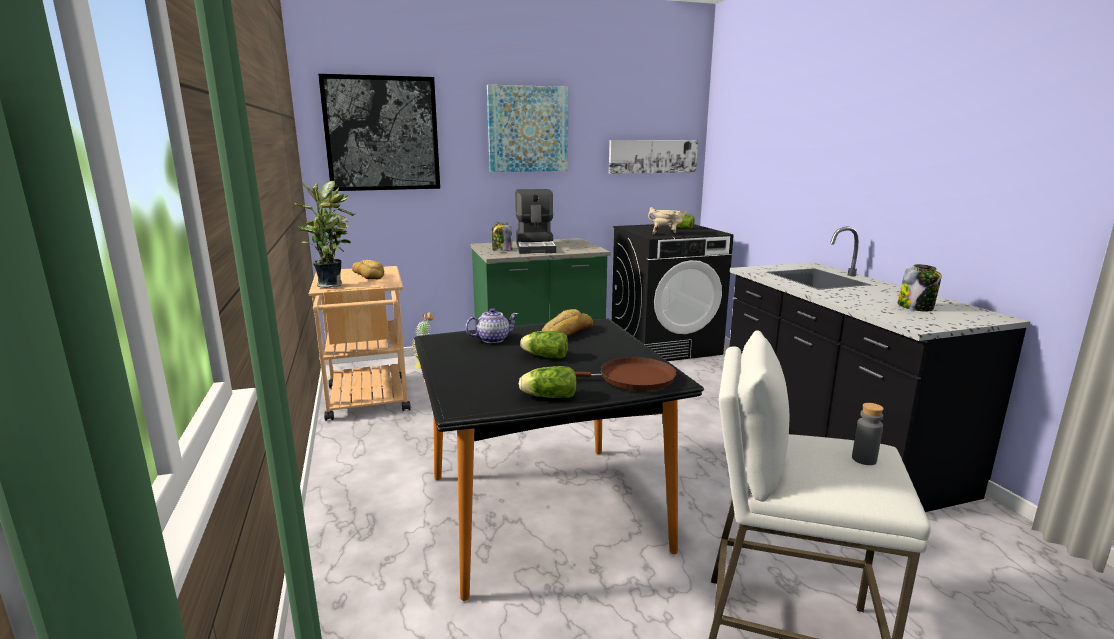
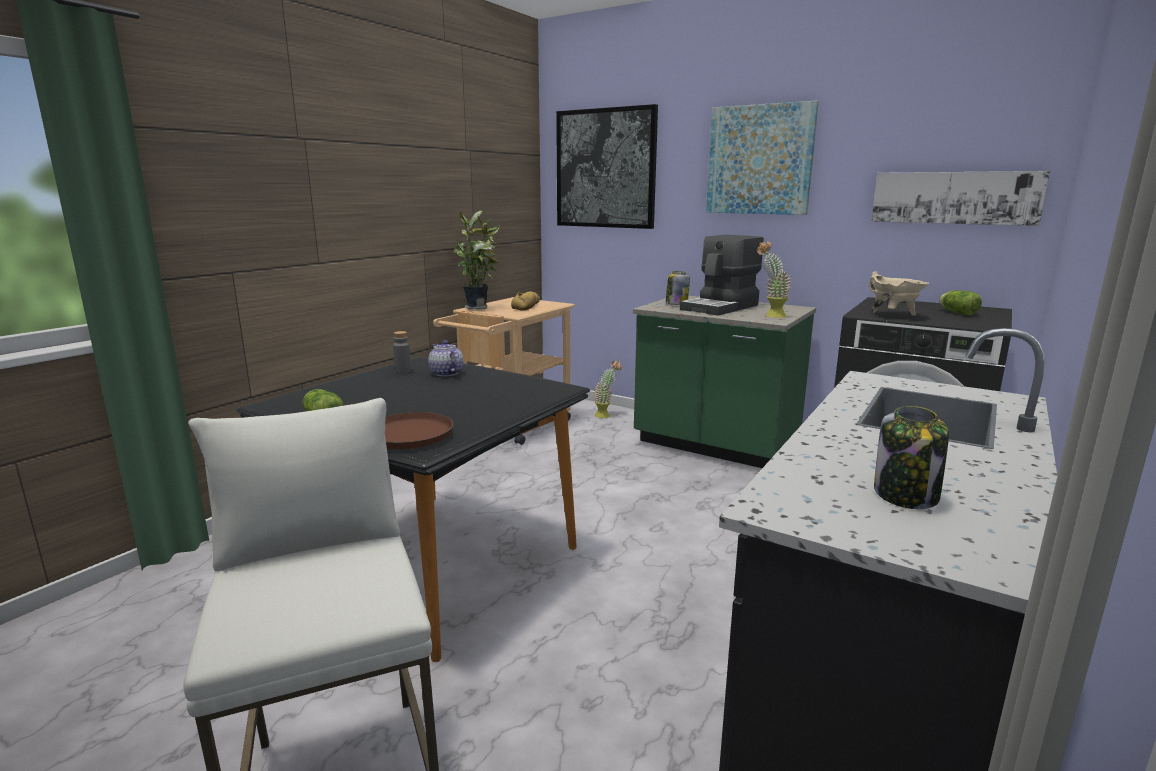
camera: 50 degrees right, 0 degrees up
teapot [465,308,518,343] -> teapot turned 150 degrees counterclockwise [428,340,464,377]
lettuce [520,331,569,359] -> none
bread [542,309,593,336] -> none
grey bottle [852,403,884,465] -> grey bottle moved to [393,331,411,374]
none -> potted plant [757,242,791,318]

